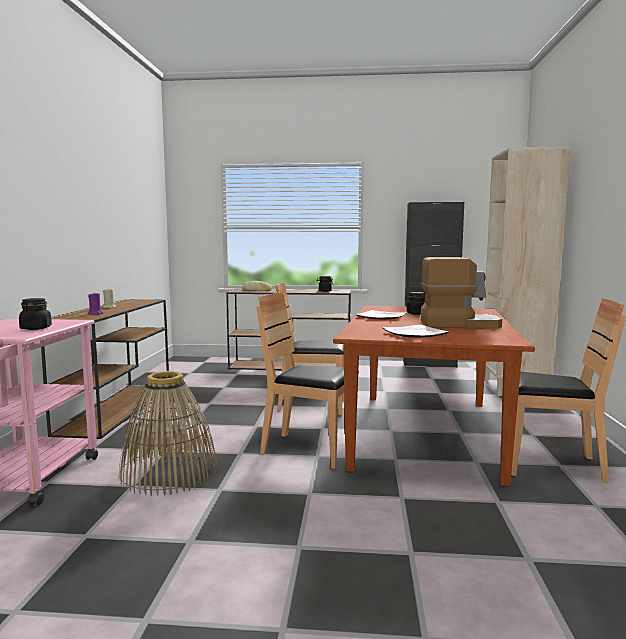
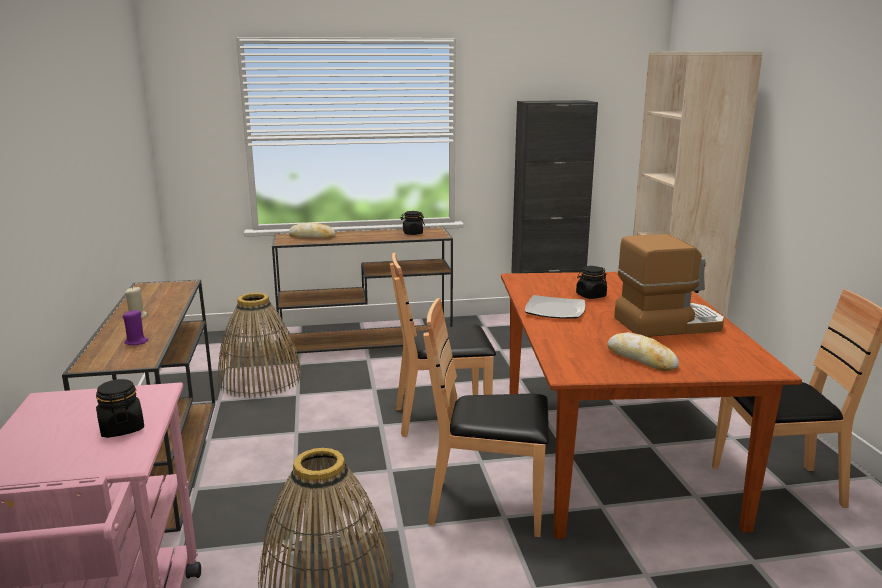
camera: 15 degrees left, 10 degrees up
plate [383,325,449,338] -> bread [607,332,679,371]
none -> basket [218,293,302,398]

